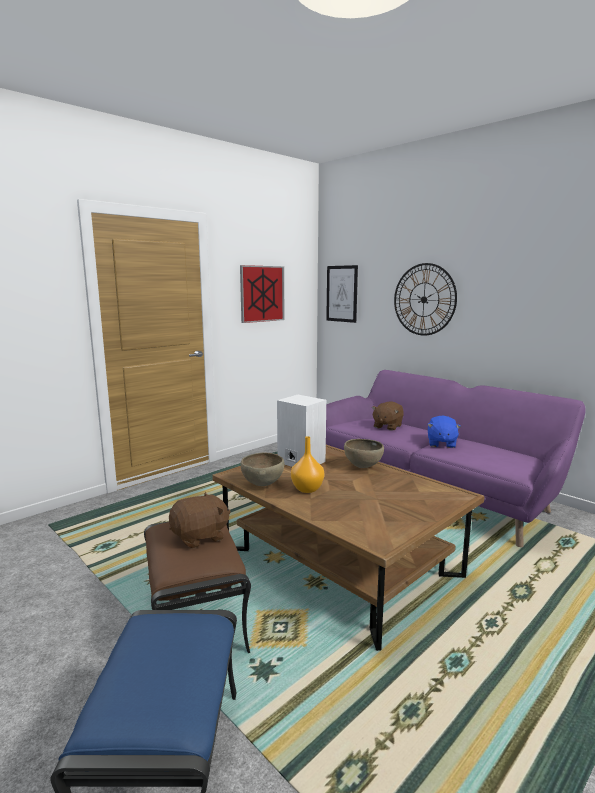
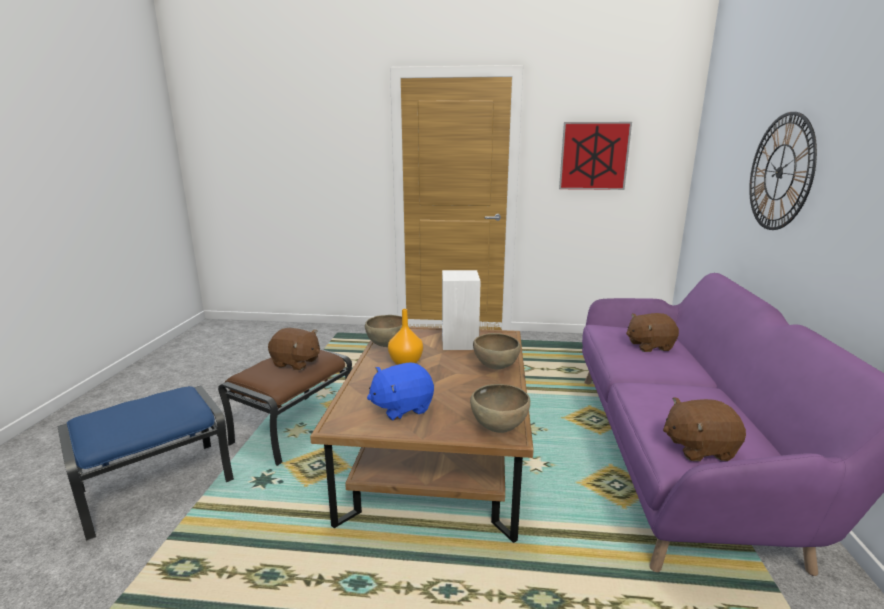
camera: 50 degrees right, 5 degrees up
picture [326,265,358,323] -> none
blue plush toy [427,416,461,448] -> blue plush toy moved to [367,363,434,421]
none -> brown bowl [470,384,530,433]
none -> brown plush toy [663,397,746,461]

